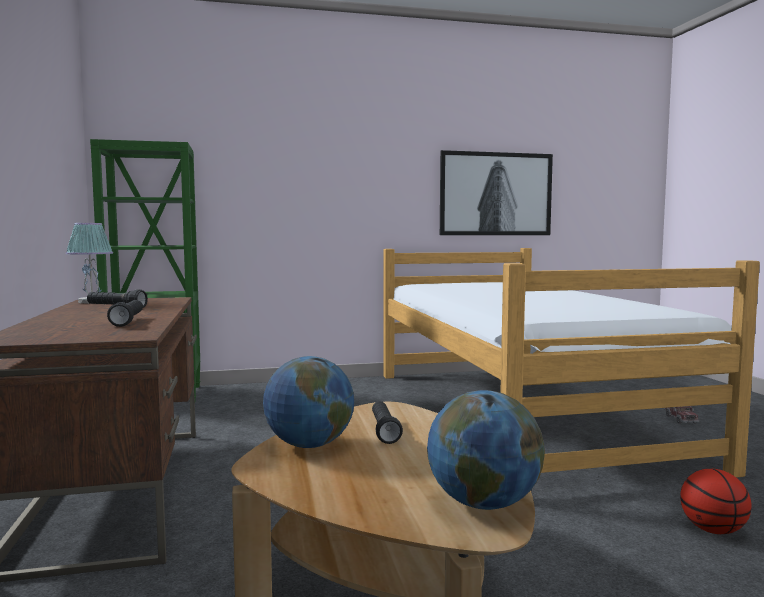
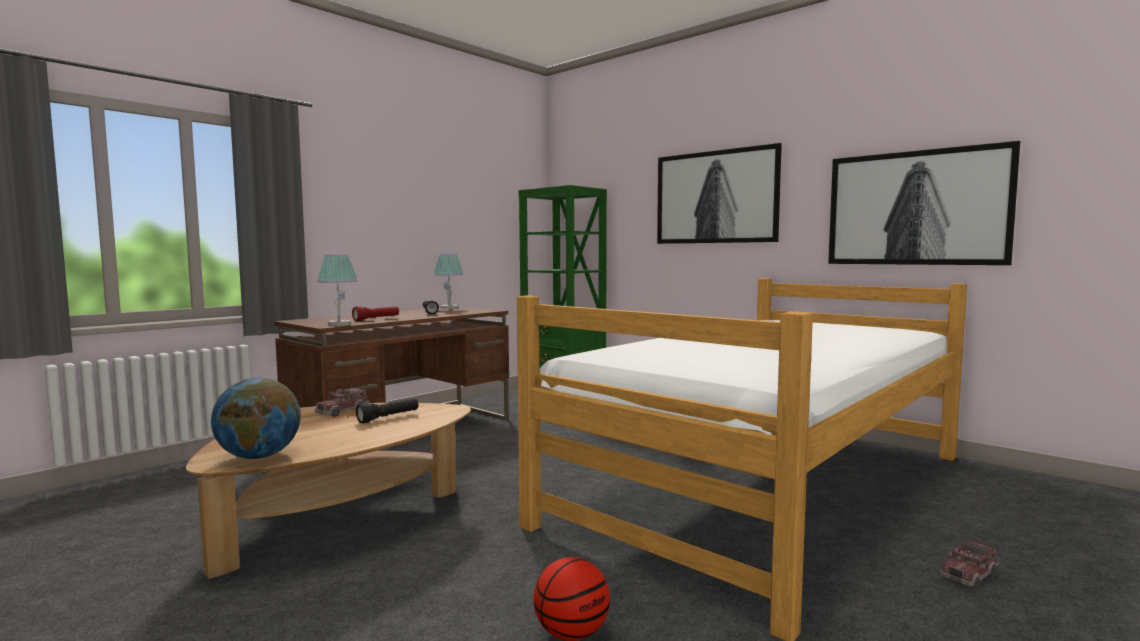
camera: 55 degrees right, 0 degrees up
black flashlight [107,300,143,327] -> red flashlight [352,306,399,321]
globe [263,356,354,448] -> toy truck [315,387,370,417]
none -> table lamp [317,254,358,326]
none -> picture [657,143,782,244]

